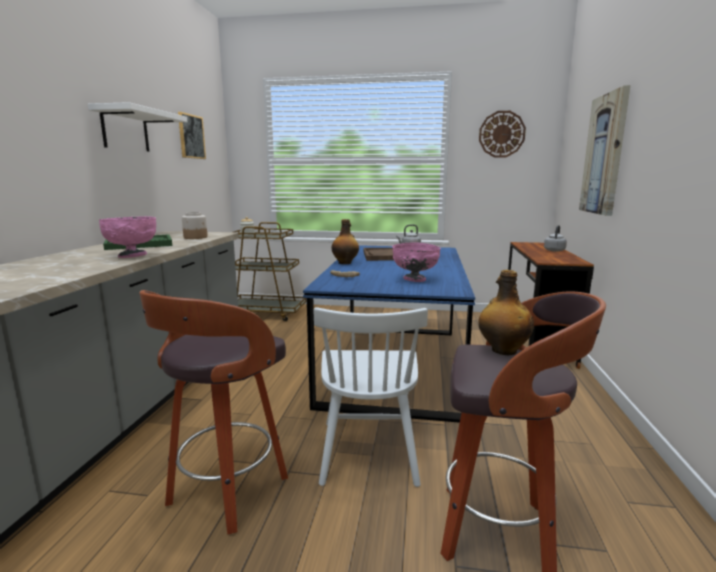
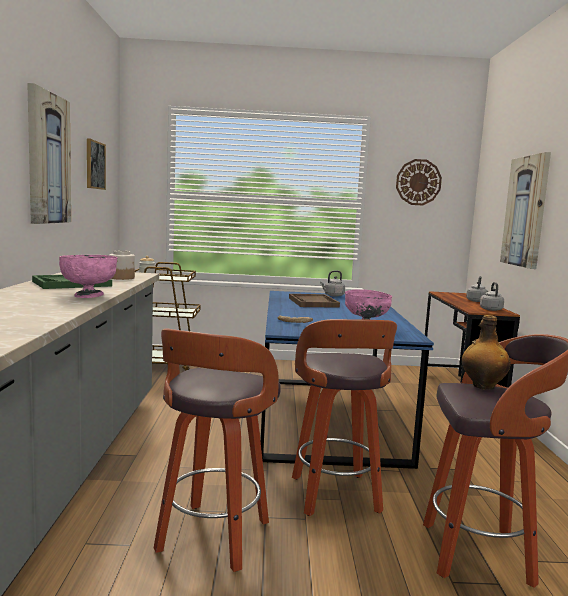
camera: 10 degrees left, 5 degrees down
white shelf [88,102,187,151] -> picture [27,83,71,224]
white chair [314,307,428,487] -> stool [292,319,397,516]
bottle [332,219,359,264] -> none
none -> grey kettle [480,282,504,311]

